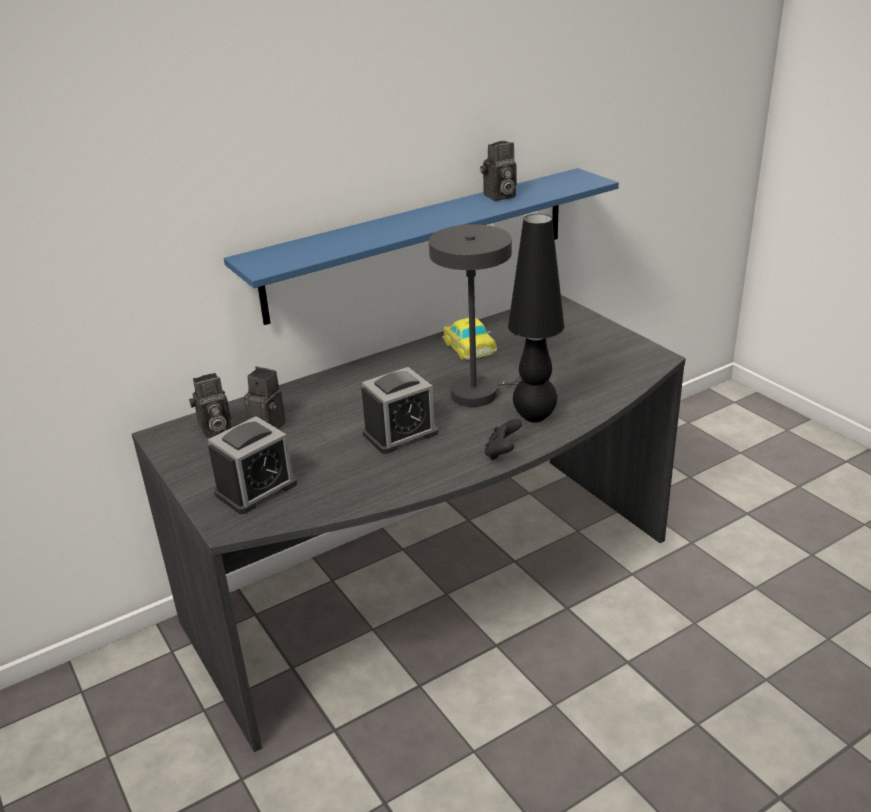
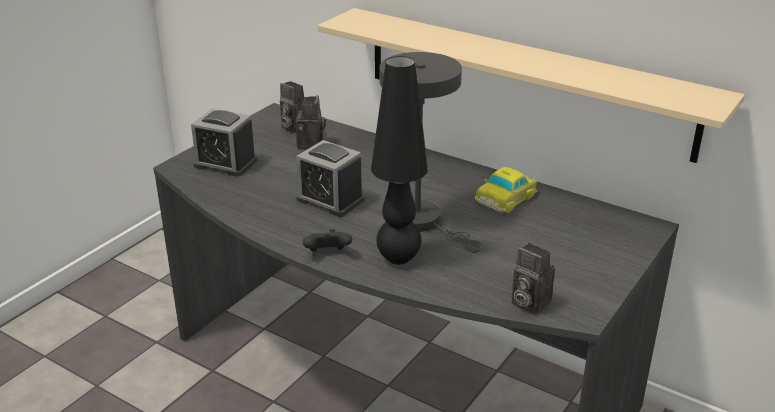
camera: 65 degrees right, 0 degrees up
blue shelf [224,168,619,325] -> beige shelf [318,8,745,163]
camera [480,141,517,201] -> camera moved to [511,243,555,315]

